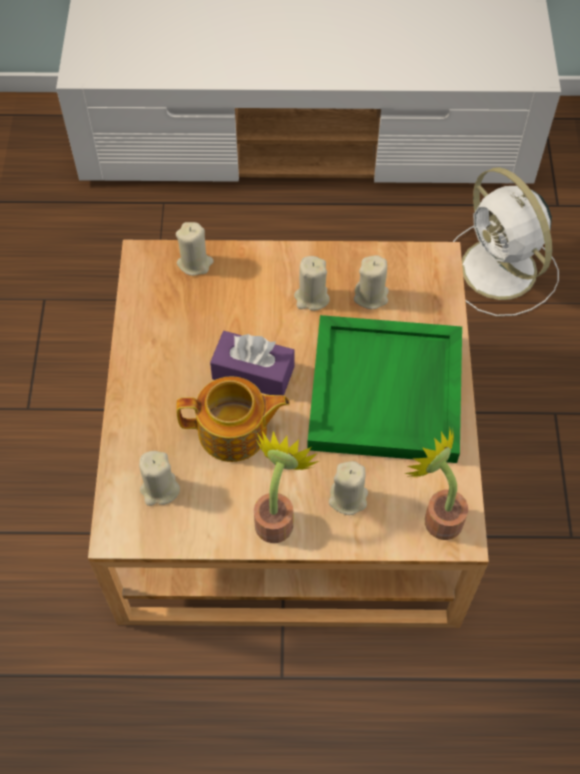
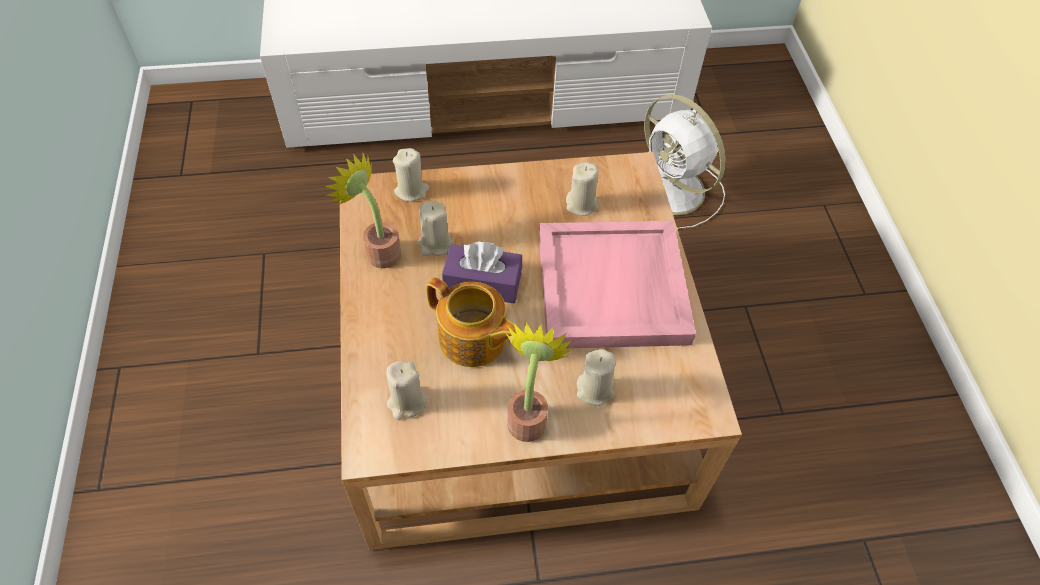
camera: 10 degrees left, 5 degrees down
teapot [176,376,290,462] -> teapot turned 45 degrees clockwise [426,277,516,367]
beige candle [294,256,330,311] -> beige candle moved to [418,201,453,256]
green tray [307,315,462,463] -> pink tray [539,221,696,348]
potted plant [405,429,468,540] -> potted plant moved to [326,153,401,268]

